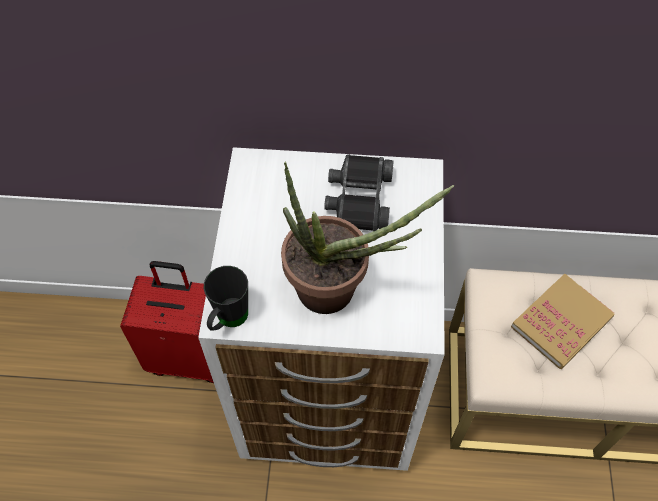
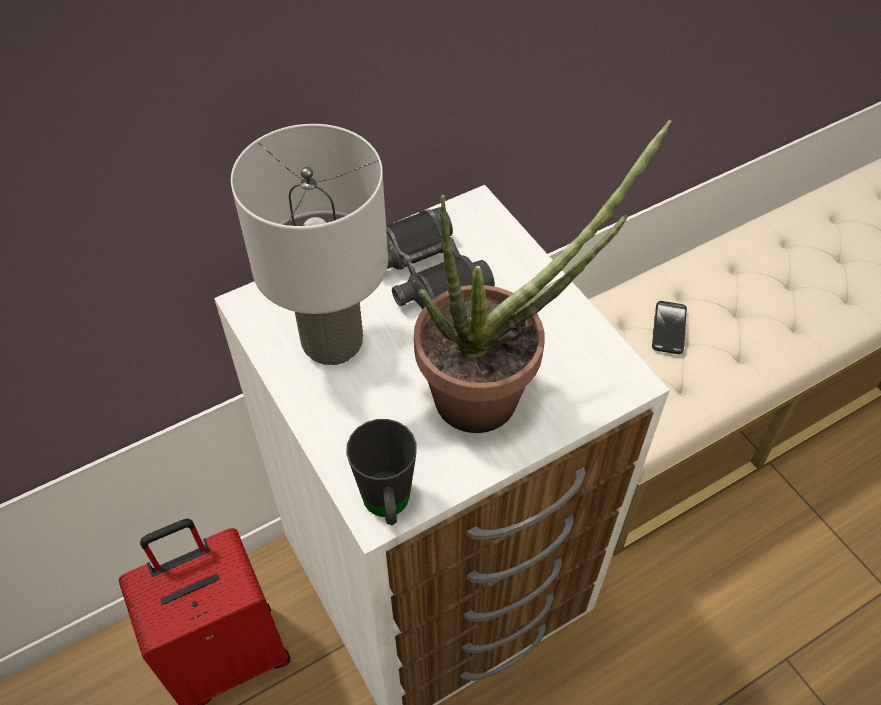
camera: 35 degrees left, 5 degrees down
book [511,274,615,369] -> phone [652,301,687,354]
none -> white table lamp [231,124,388,365]

